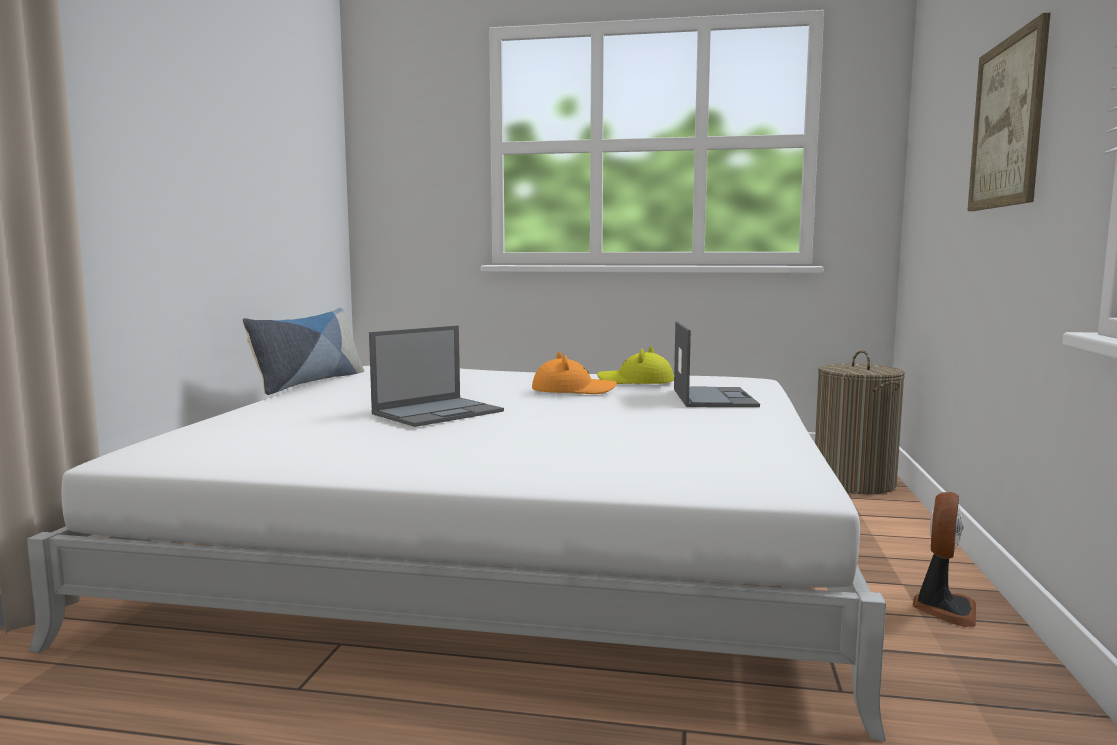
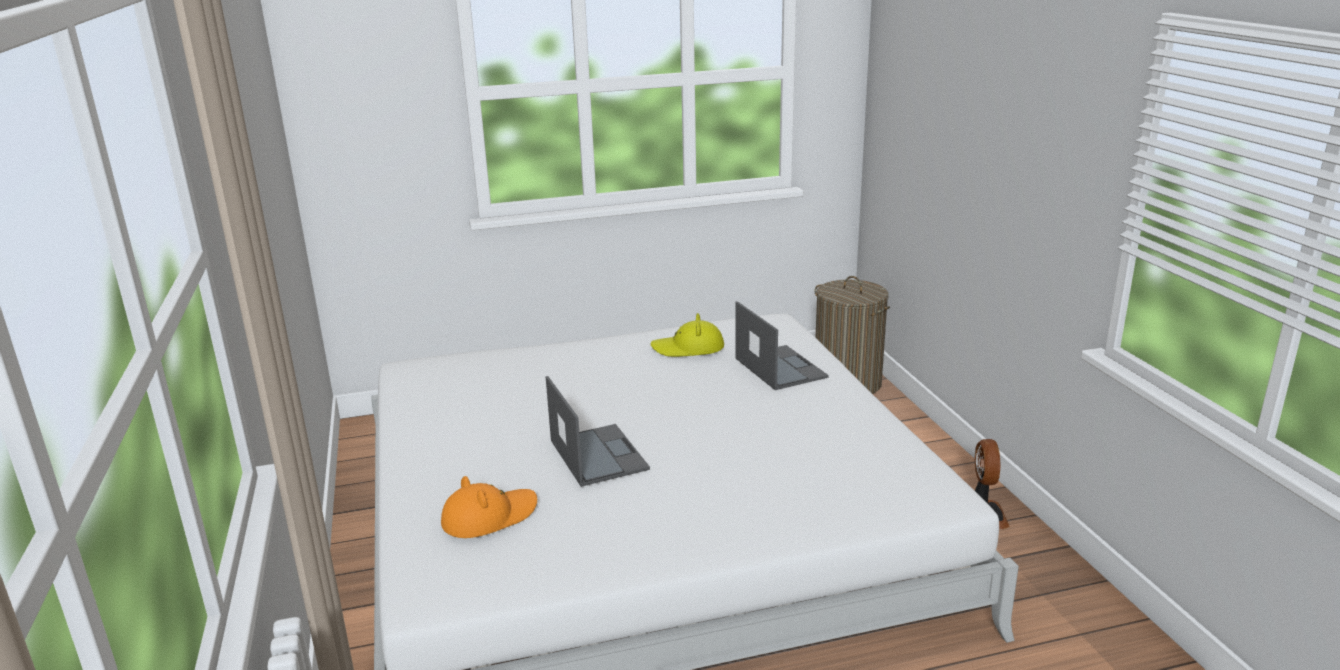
camera: 25 degrees left, 15 degrees up
pillow [242,308,364,395] -> none
laptop [369,326,504,427] -> laptop turned 45 degrees counterclockwise [546,376,650,487]
orange hat [532,351,617,394] -> orange hat moved to [441,476,537,538]
picture [967,13,1050,211] -> none

